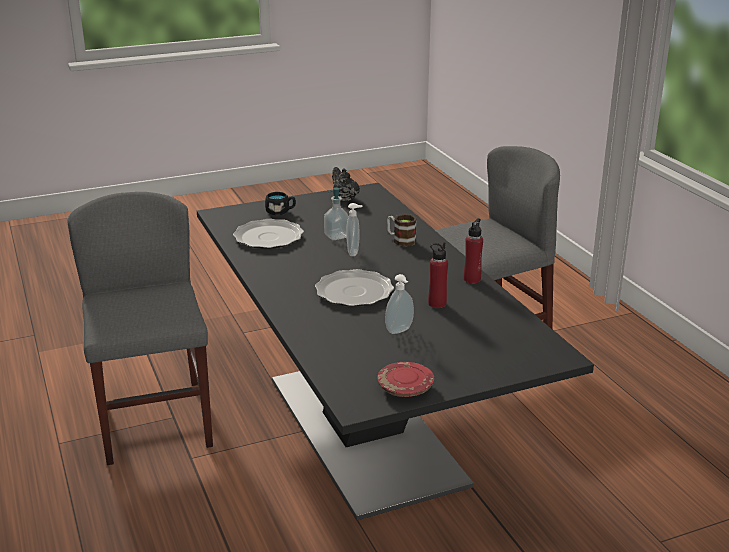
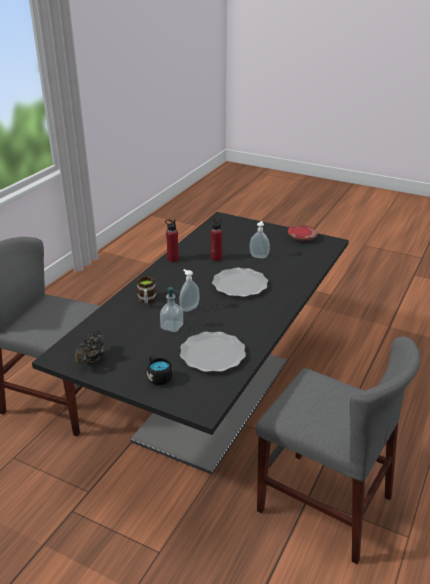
camera: 130 degrees left, 5 degrees up
grey chair [67,192,213,465] -> grey chair turned 90 degrees counterclockwise [256,336,421,564]

